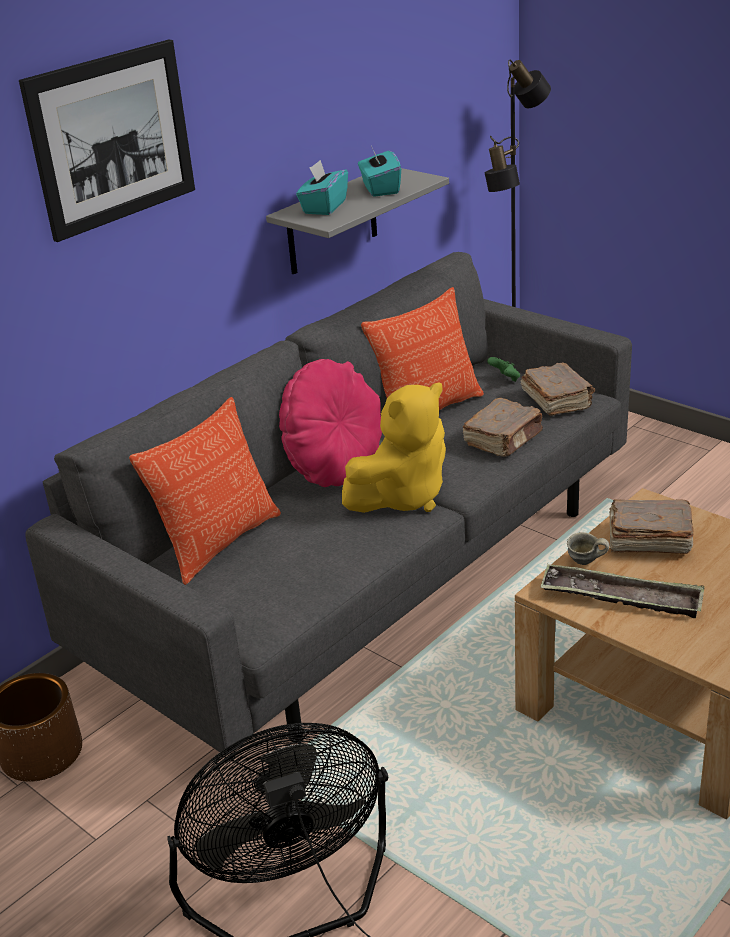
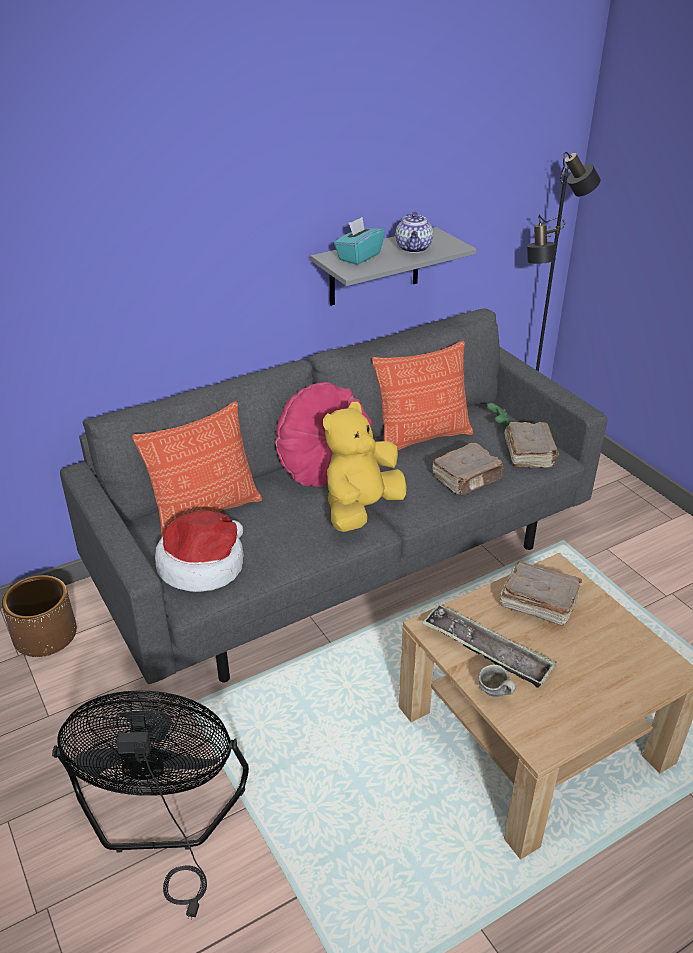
camera: 15 degrees right, 5 degrees up
picture [19,39,195,242] -> none
yellow plush toy [342,382,446,513] -> yellow plush toy turned 150 degrees clockwise [323,402,407,532]
turquoise tissue box [358,146,401,197] -> teapot [395,211,433,253]
grey mug [567,532,610,565] -> grey mug moved to [479,665,516,697]
none -> hat [155,510,244,592]

